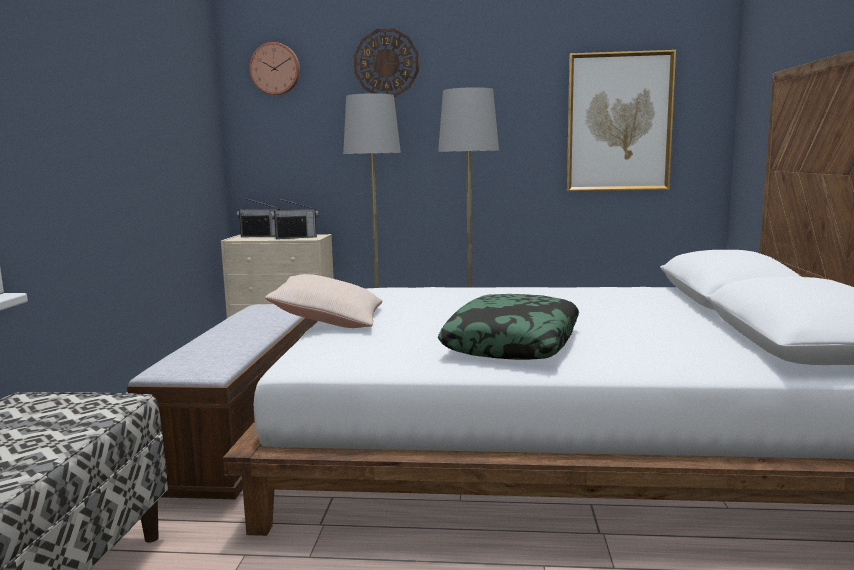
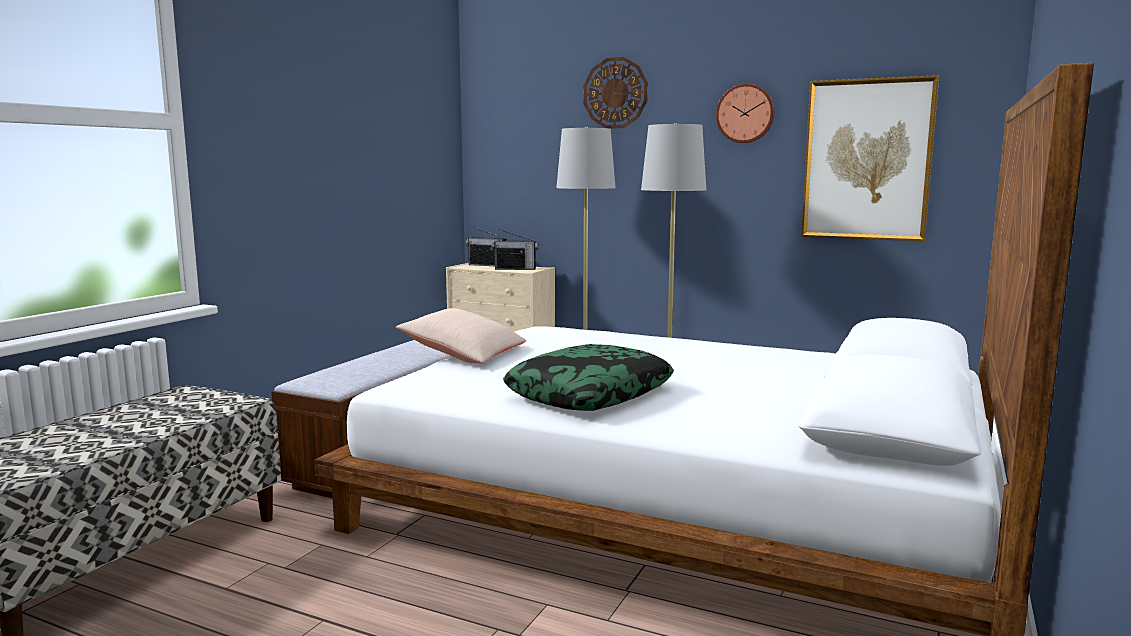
camera: 20 degrees right, 0 degrees up
wall clock [249,42,300,95] -> wall clock moved to [716,84,775,143]

